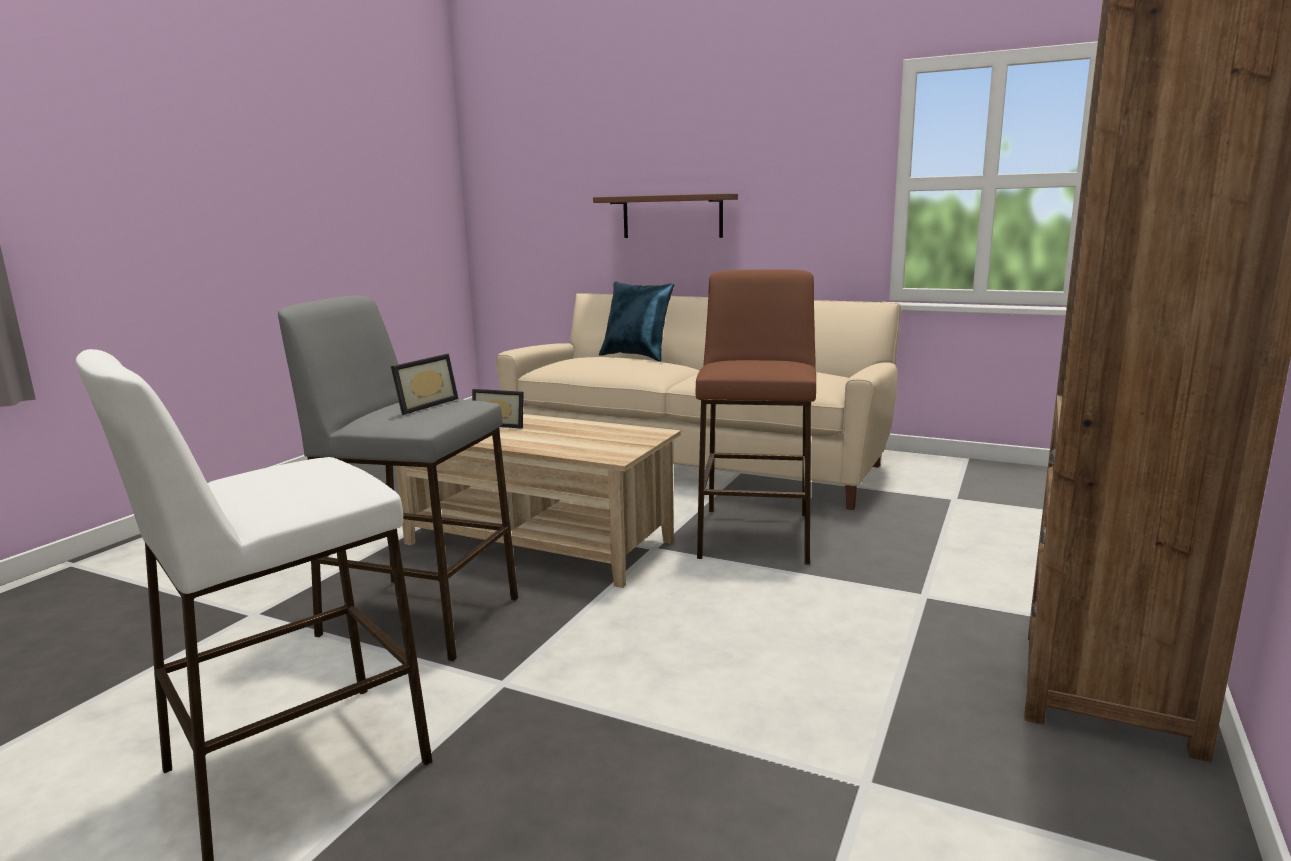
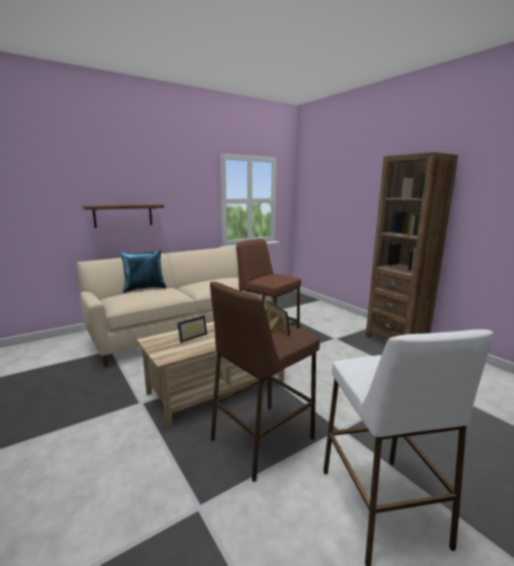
camera: 60 degrees left, 0 degrees up
grey stool [278,295,518,661] -> brown stool [210,282,320,482]

